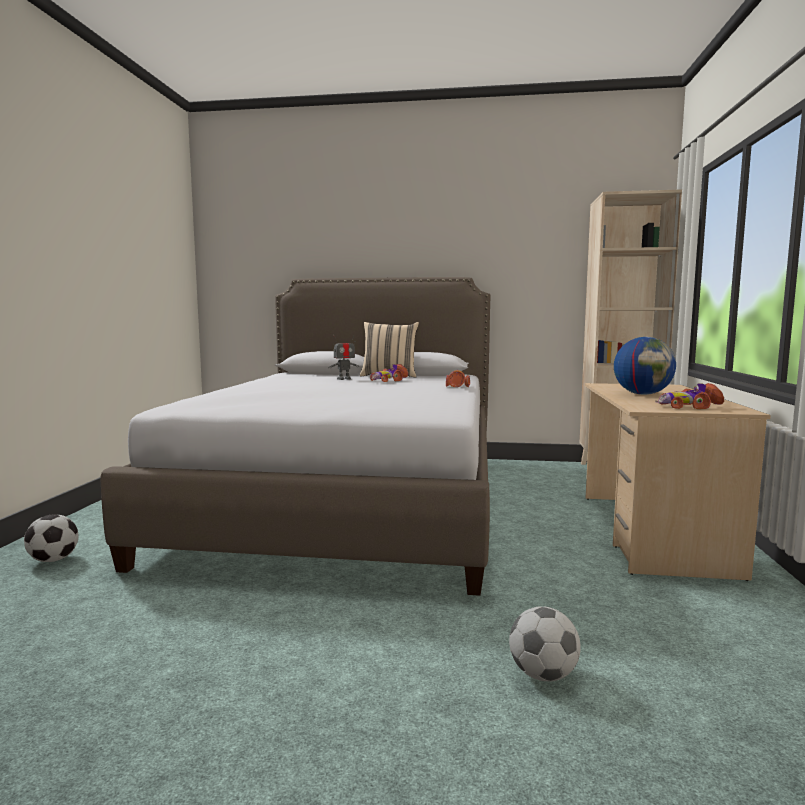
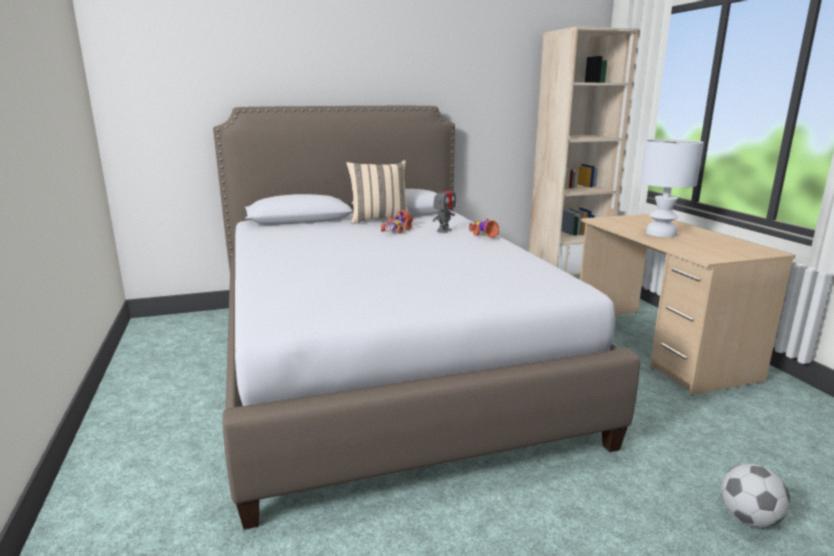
camera: 25 degrees left, 10 degrees up
football [24,514,79,562] -> none
toy robot [328,335,359,380] -> toy robot moved to [432,182,456,233]
globe [614,337,676,395] -> white table lamp [640,139,704,237]
toy car [655,383,724,409] -> none

